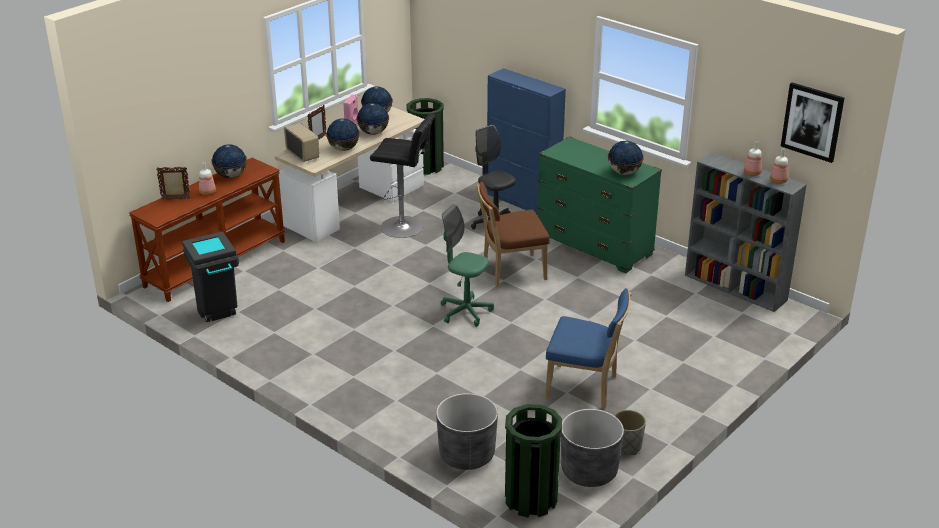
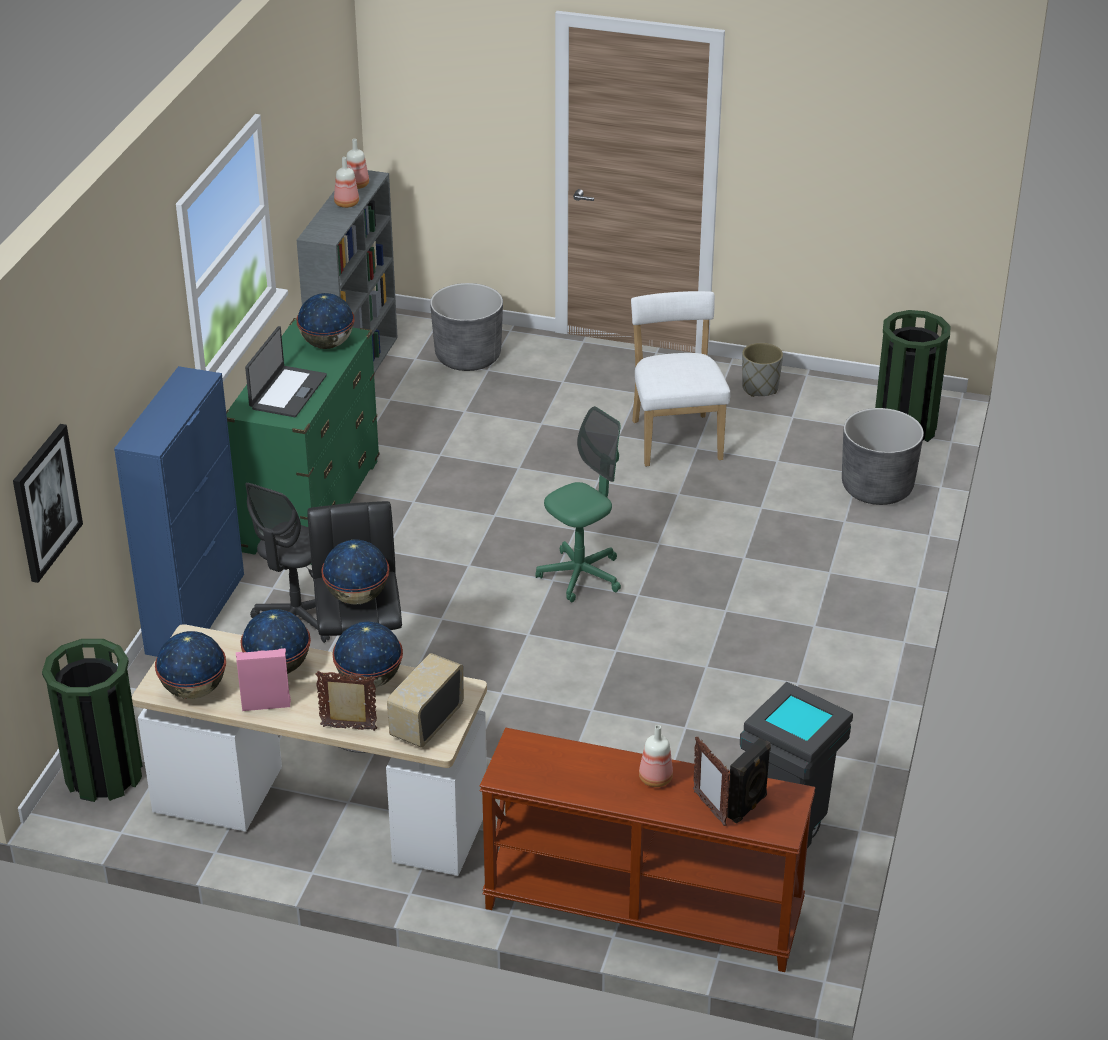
camera: 115 degrees left, 5 degrees up
globe [211,144,247,178] -> globe moved to [321,540,389,604]
green office chair [441,204,494,327] -> green office chair turned 135 degrees counterclockwise [536,406,621,602]
brown chair [477,181,550,286] -> none
blue chair [545,288,632,408] -> white chair [631,291,730,466]
grey planter [561,409,624,487] -> grey planter moved to [430,283,503,371]
picture [781,82,844,163] -> picture moved to [13,424,83,583]
none -> laptop [245,326,327,417]
none -> black speaker [727,738,771,823]

